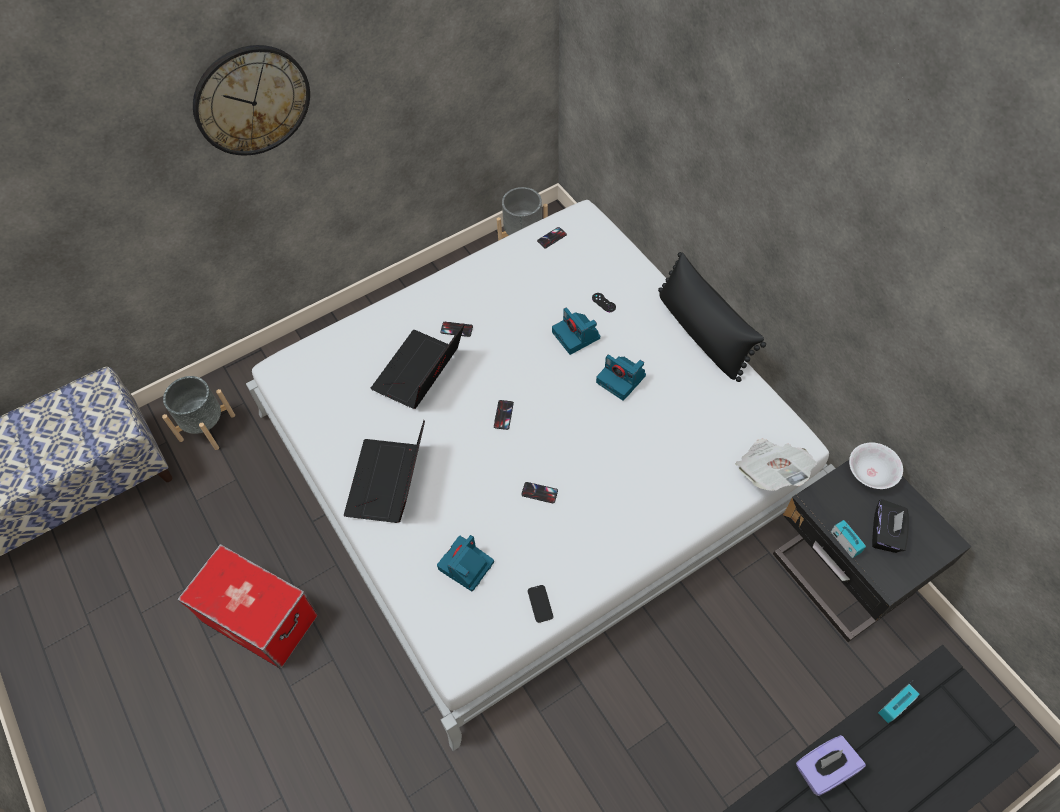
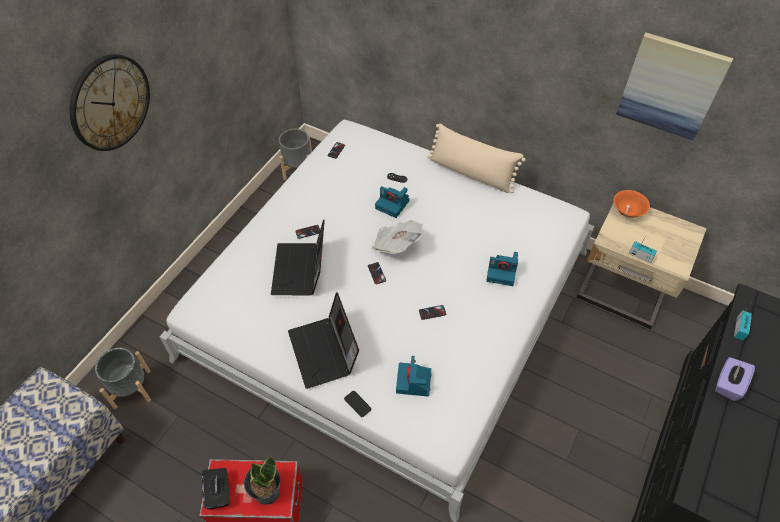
camera: 30 degrees left, 5 degrees down
phone [528,585,553,623] -> phone moved to [344,391,371,417]
camera [596,355,646,401] -> camera moved to [486,252,518,286]
black pillow [658,252,766,382] -> beige pillow [428,123,526,193]
newspaper [735,439,817,491] -> newspaper moved to [372,221,423,254]
black nightstand [773,460,971,642] -> beige nightstand [577,203,707,329]
white bowl [849,443,903,489] -> orange bowl [614,190,650,218]
black tissue box [872,499,909,553] -> black tissue box moved to [202,468,229,509]
none -> potted plant [244,457,281,505]
none -> picture [616,32,733,140]

